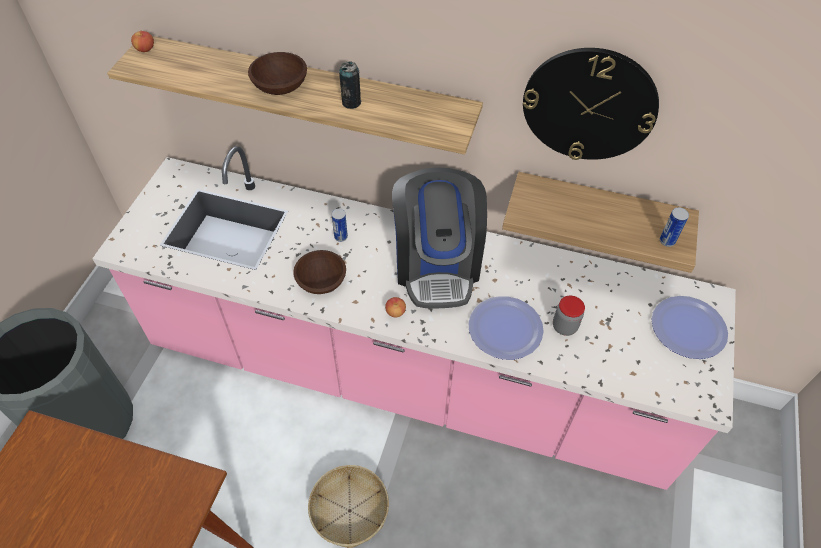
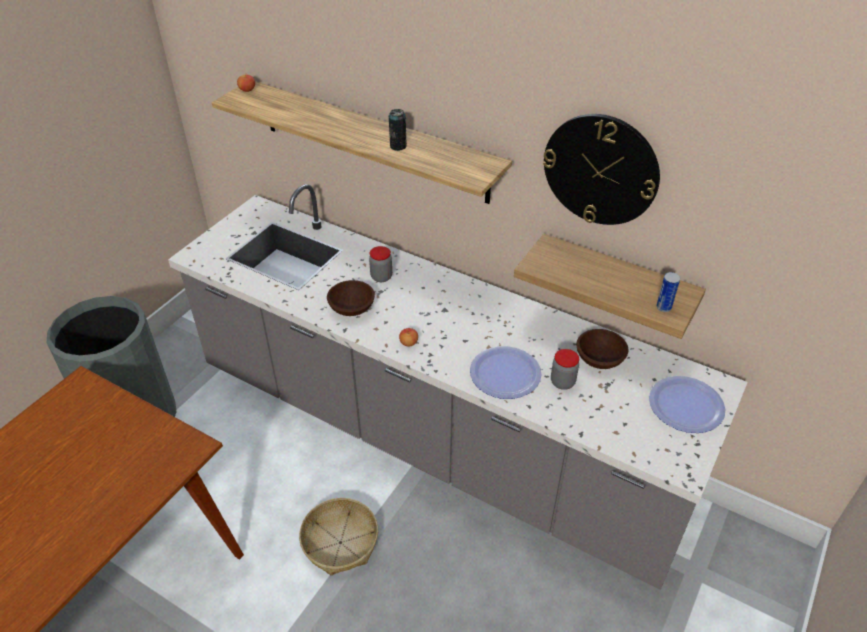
camera: 15 degrees right, 10 degrees down
pink counter [92,146,736,490] -> grey counter [168,184,748,590]
brown bowl [248,52,307,95] -> brown bowl moved to [576,329,629,369]
can [332,209,348,242] -> jar [369,246,392,282]
coffee machine [392,167,487,309] -> none

